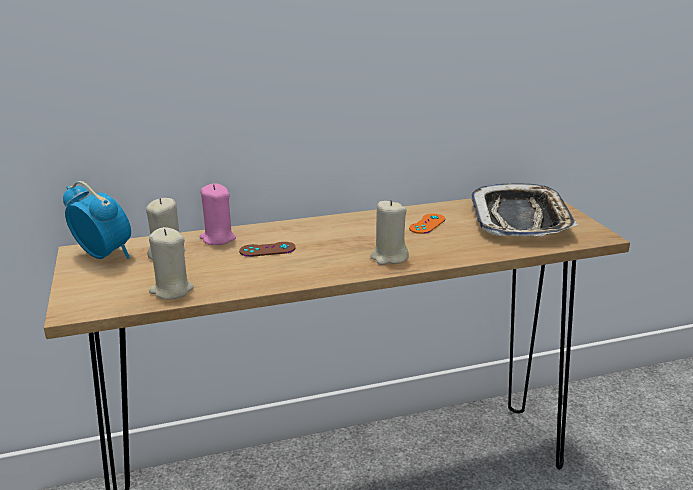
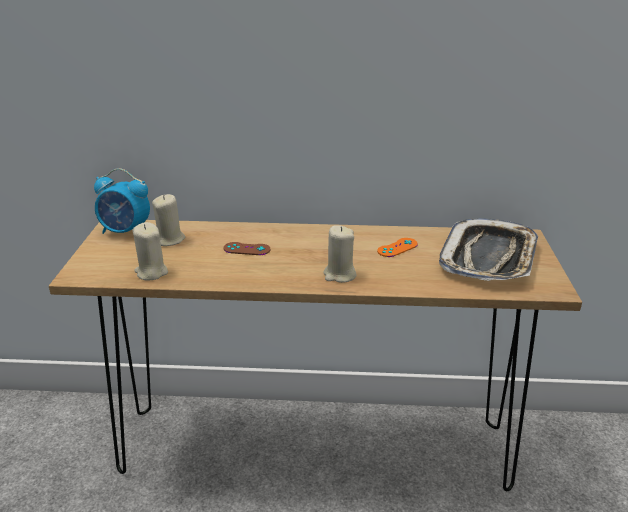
camera: 20 degrees right, 5 degrees up
alarm clock [63,181,131,259] -> alarm clock turned 135 degrees clockwise [94,168,150,234]
pink candle [200,183,236,245] -> none

